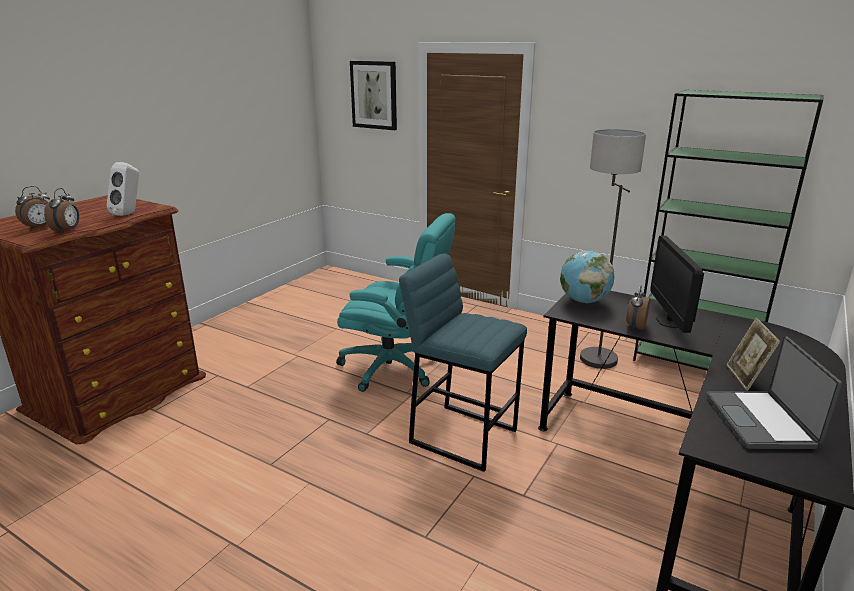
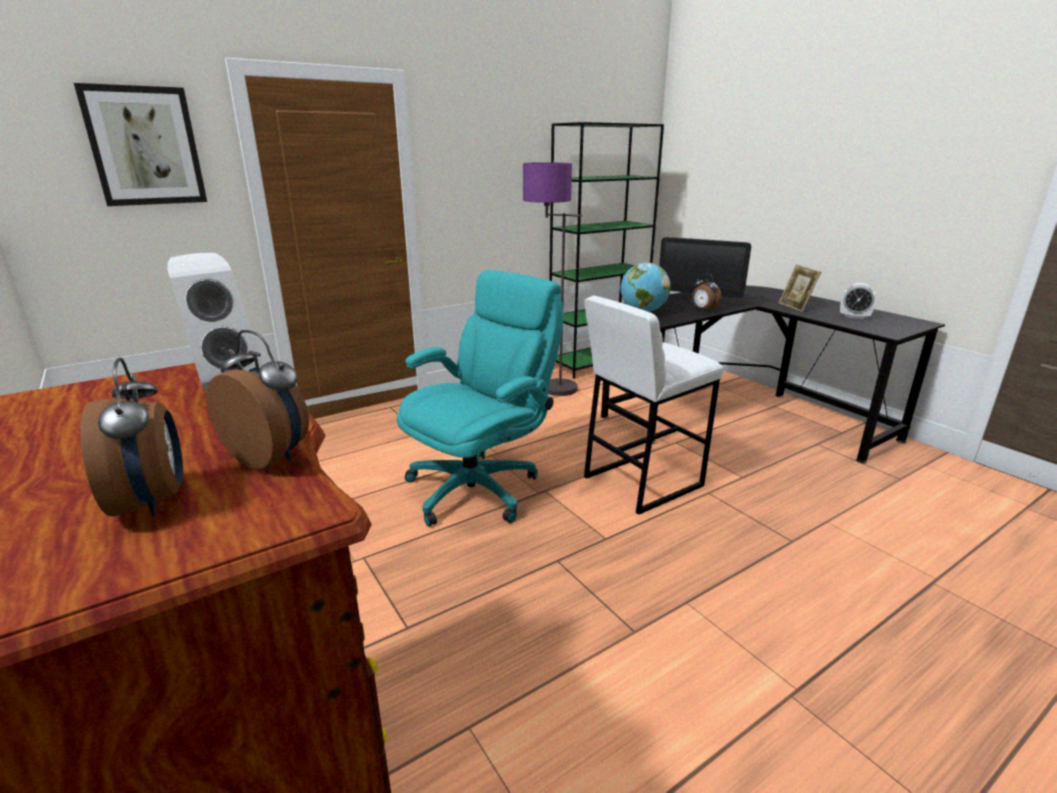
camera: 65 degrees left, 0 degrees up
turquoise stool [399,254,527,472] -> white stool [584,296,723,515]
grey floor lamp [580,129,646,369] -> purple floor lamp [523,162,582,396]
laptop [707,336,842,449] -> alarm clock [840,283,876,319]
picture frame [726,318,780,391] -> picture frame turned 45 degrees clockwise [779,265,821,312]

